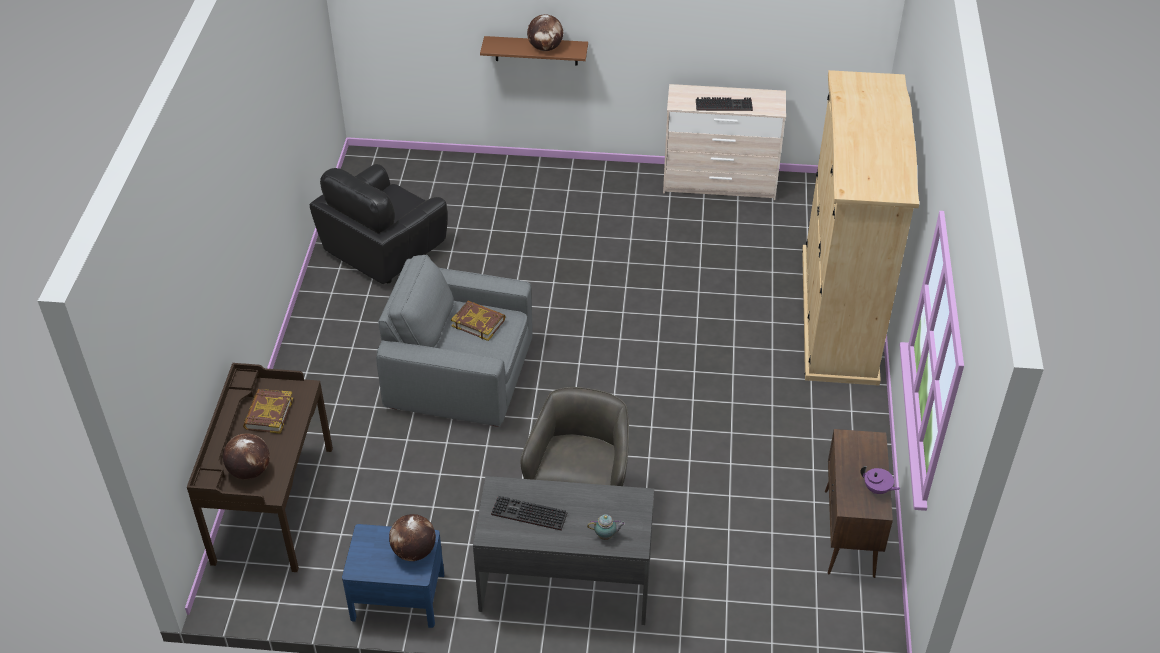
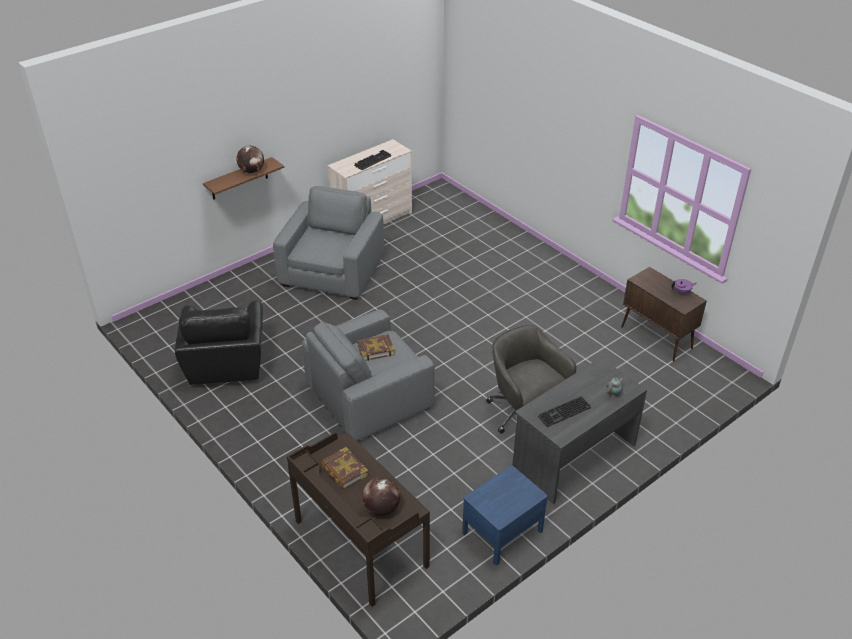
camera: 45 degrees left, 5 degrees down
globe [389,514,436,561] -> none
beige wardrobe [802,70,919,386] -> none
none -> grey armchair [273,186,385,300]

